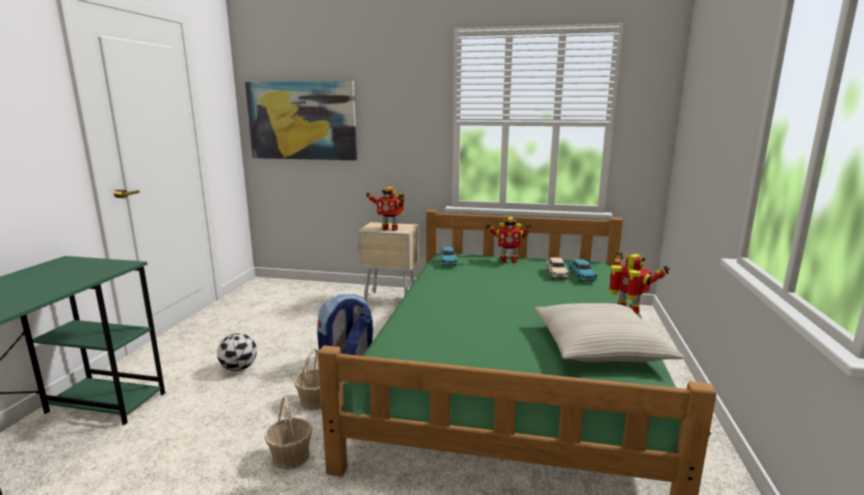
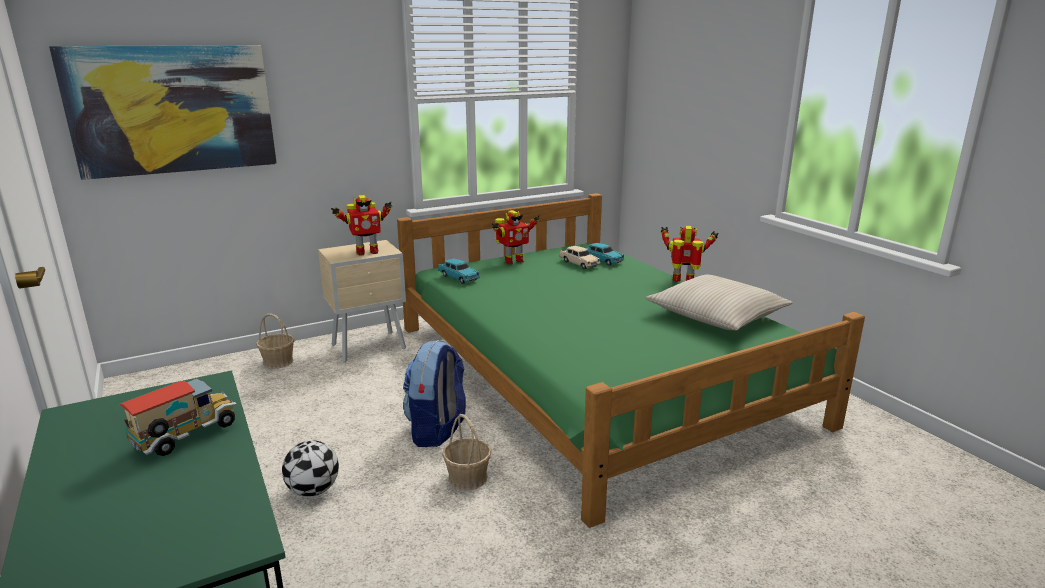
camera: 40 degrees left, 5 degrees up
basket [265,395,312,470] -> basket moved to [256,314,295,369]
none -> toy truck [120,379,237,456]

